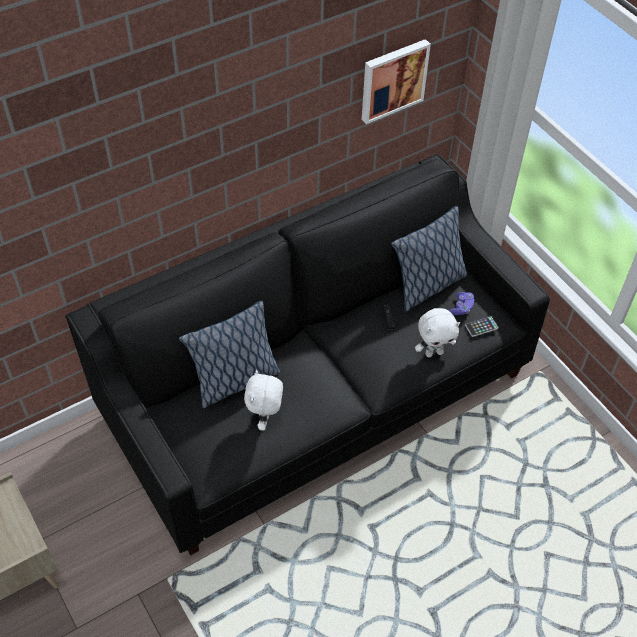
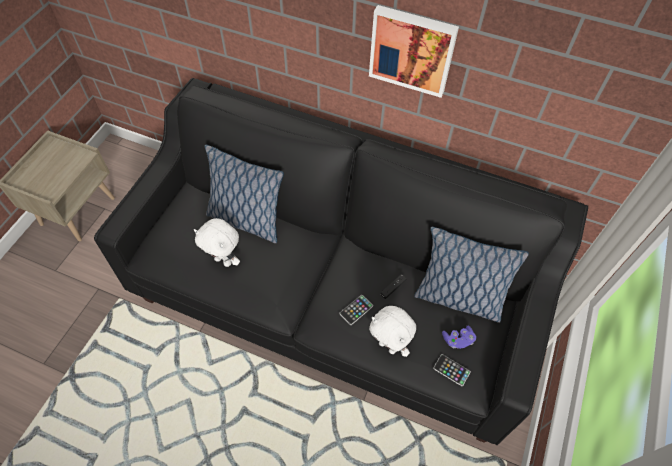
camera: 55 degrees right, 5 degrees up
white plush toy [244,370,283,431] -> white plush toy turned 120 degrees counterclockwise [194,218,240,267]
picture [362,39,431,124] -> picture moved to [369,5,459,98]
none -> phone [339,295,373,325]

